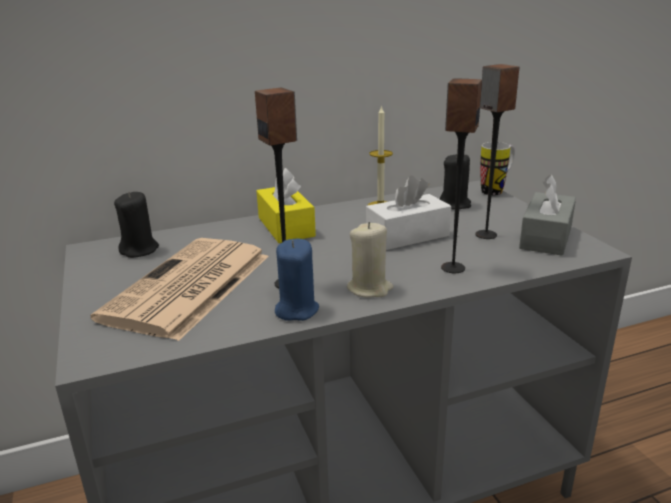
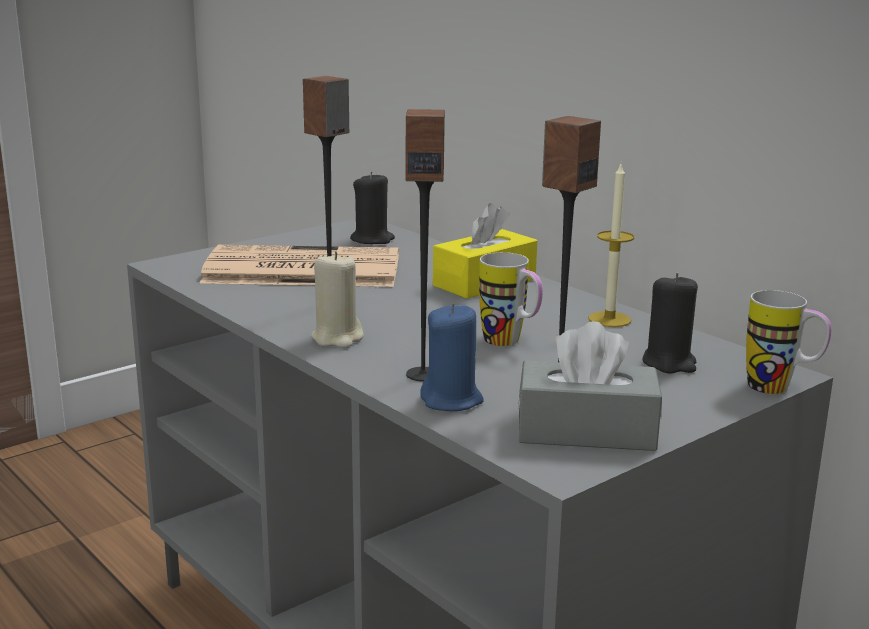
camera: 70 degrees right, 5 degrees down
blue candle [275,239,319,321] -> blue candle moved to [420,303,484,411]
white tissue box [366,176,451,250] -> mug [479,252,543,346]

